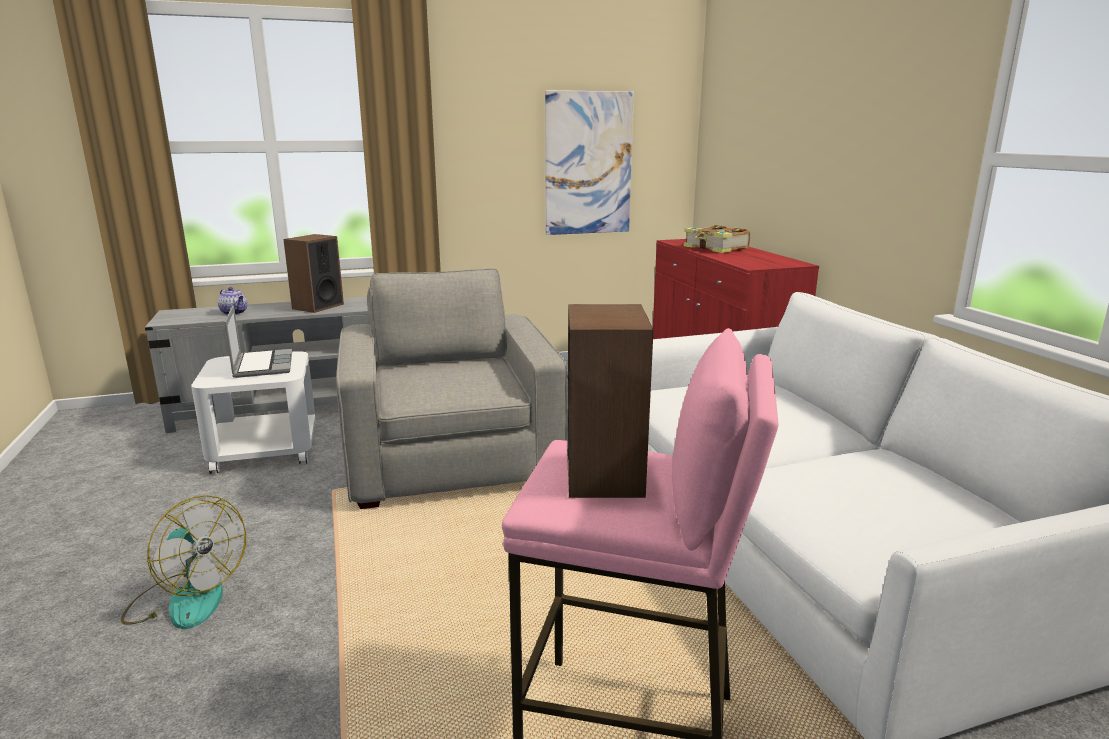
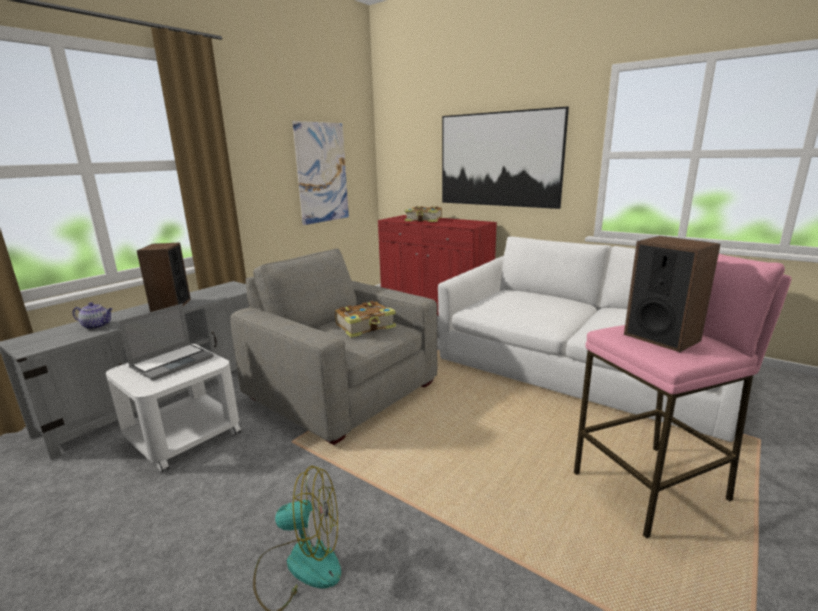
camera: 35 degrees left, 0 degrees up
laptop [224,305,292,378] -> laptop turned 90 degrees clockwise [118,304,214,380]
none -> book [335,301,396,338]
none -> picture [442,106,569,209]

